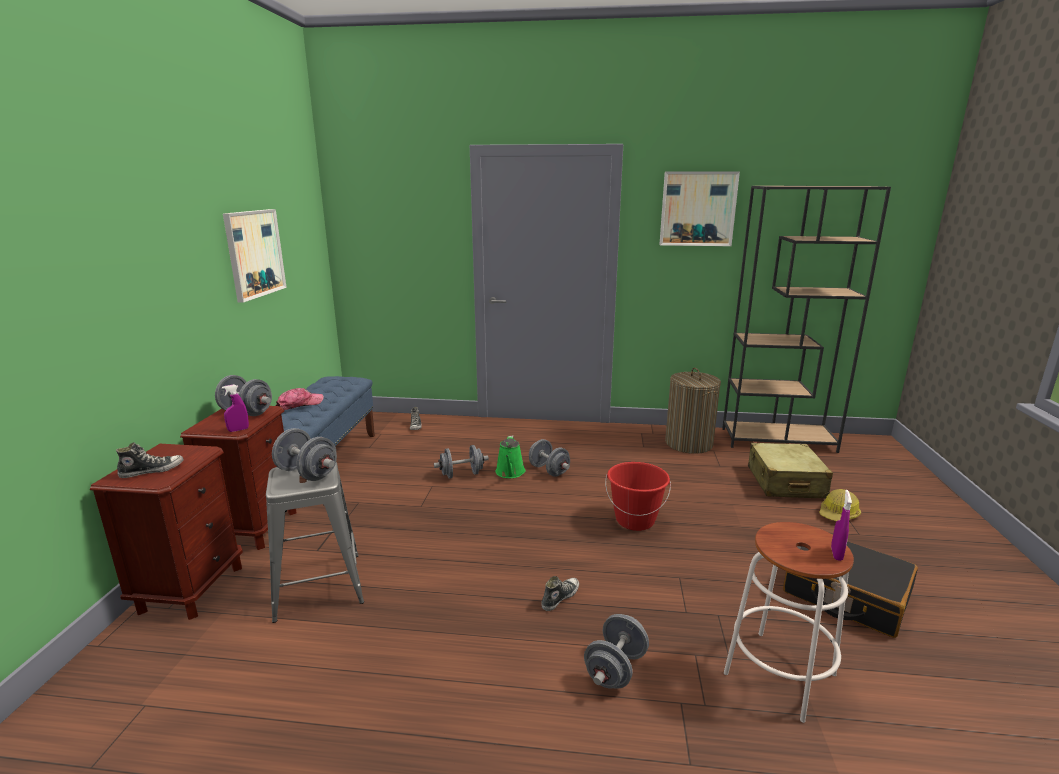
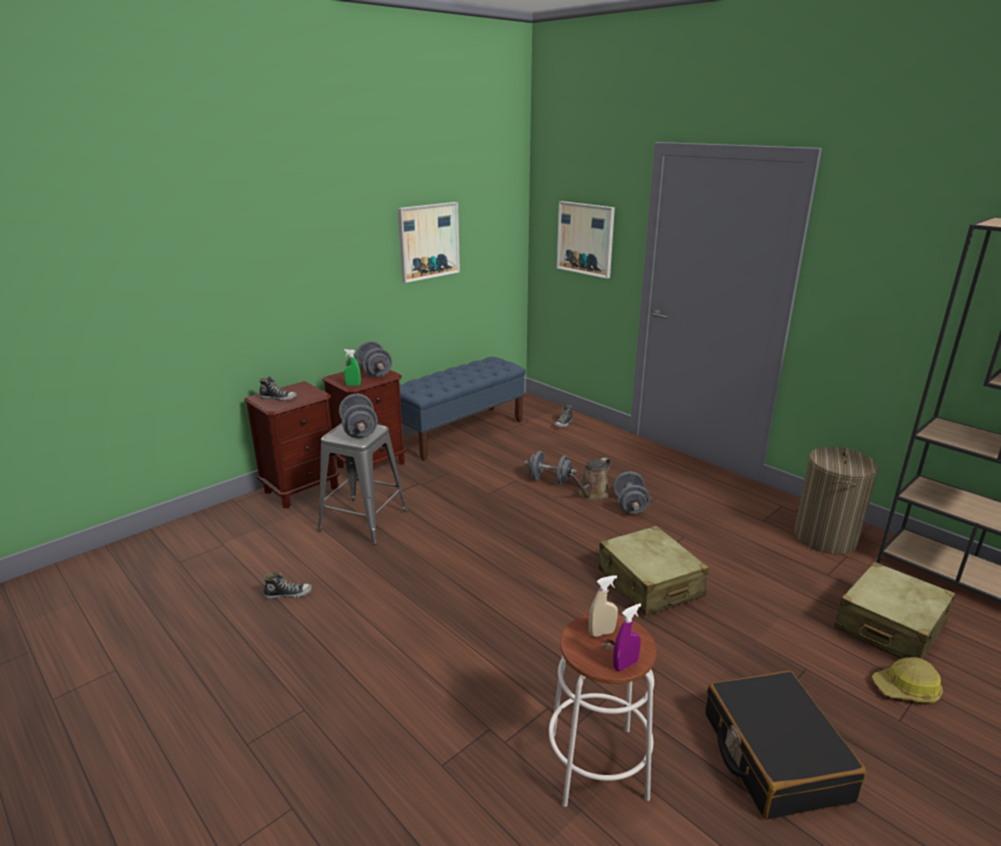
camera: 40 degrees right, 5 degrees up
purple spray bottle [222,385,249,432] -> green spray bottle [344,349,361,386]
cap [276,388,324,410] -> none
green watering can [495,435,525,478] -> brown watering can [568,457,611,501]
shoe [541,576,579,611] -> shoe moved to [263,572,312,599]
grey dumbbell [584,614,649,689] -> none
red bucket [605,462,671,531] -> beige suitcase [599,526,709,616]
picture [659,171,740,246] -> picture moved to [557,201,615,279]
none -> beige spray bottle [589,575,618,637]

